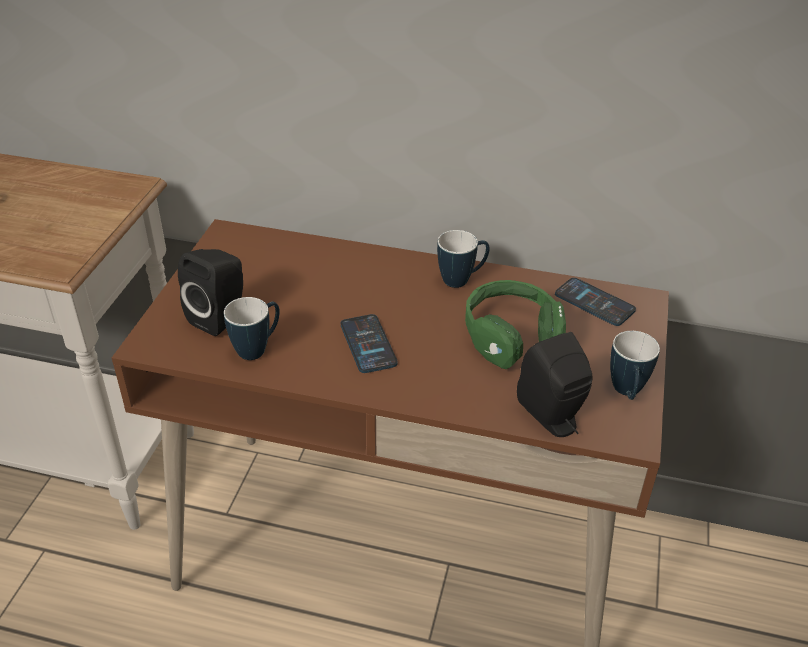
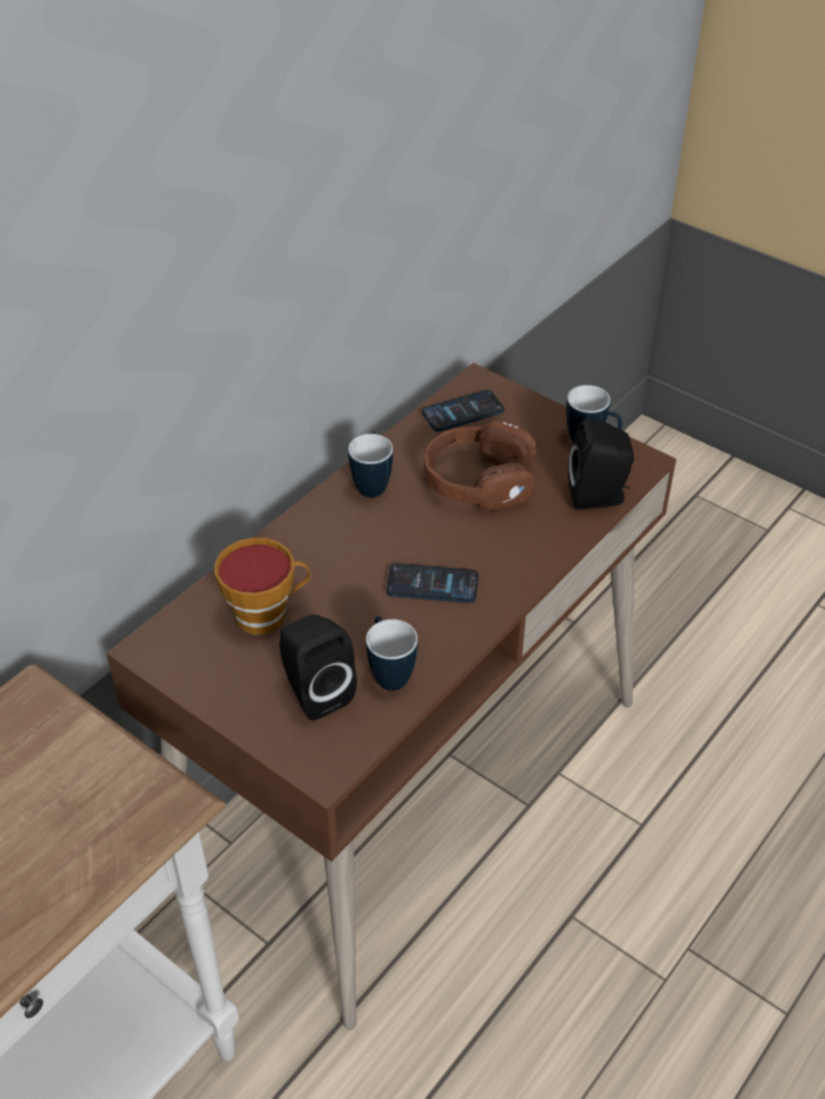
camera: 65 degrees left, 5 degrees up
green headphones [465,280,566,369] -> brown headphones [424,421,536,511]
none -> cup [214,537,311,635]

